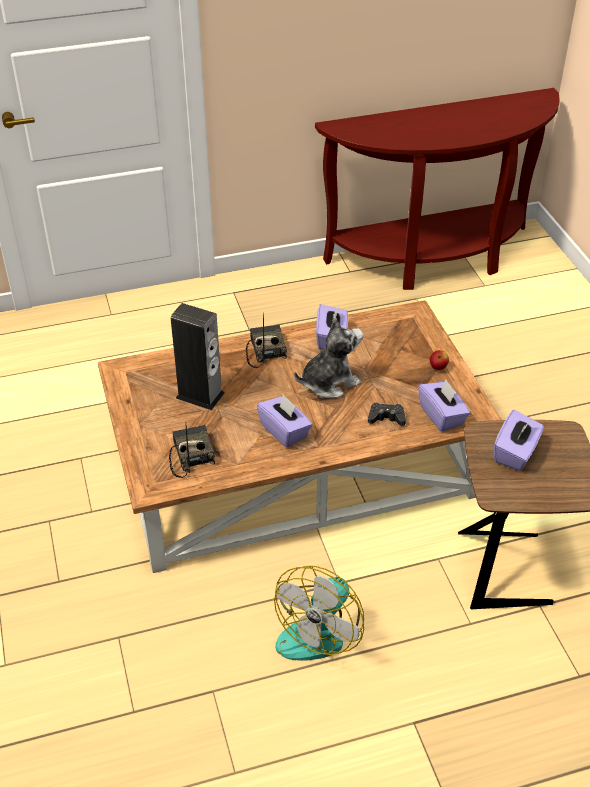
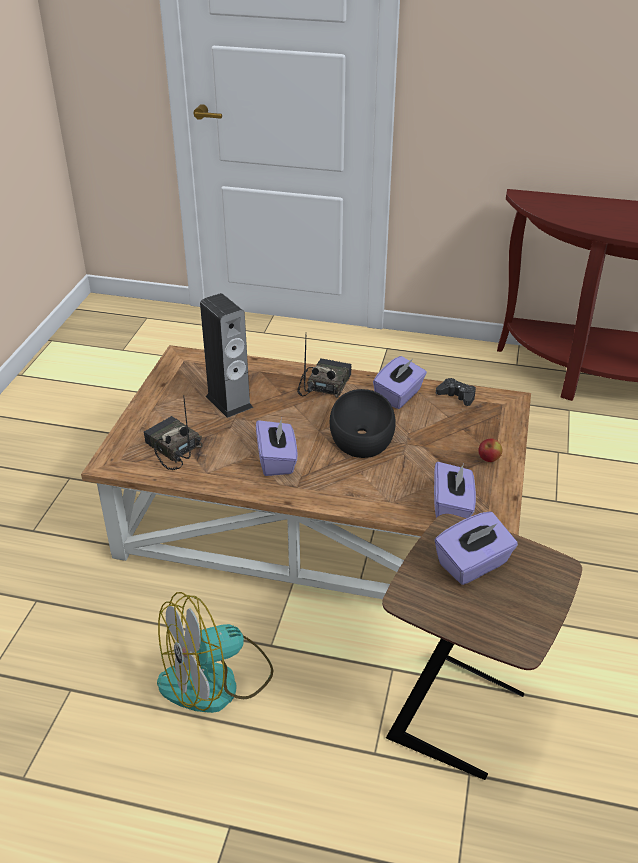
camera: 30 degrees right, 5 degrees down
radio [169,422,215,478] -> radio turned 60 degrees counterclockwise [144,395,203,470]
plush toy [294,318,363,398] -> black bowl [330,389,396,458]
black game controller [368,403,406,426] -> black game controller moved to [436,378,476,406]

